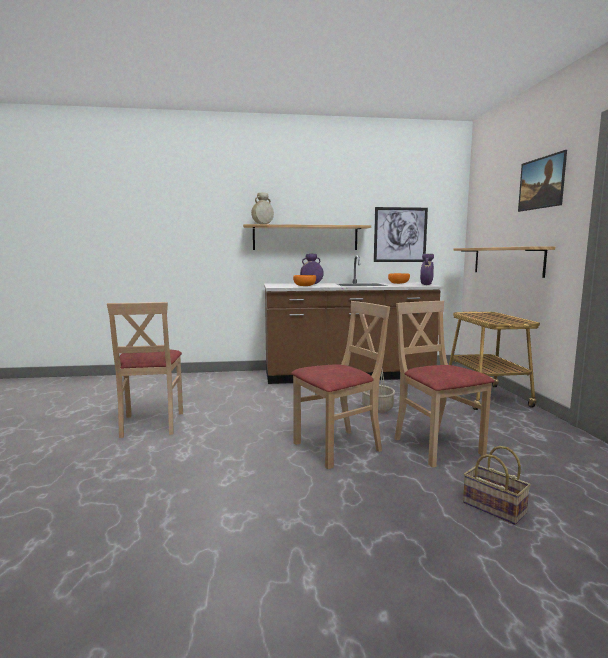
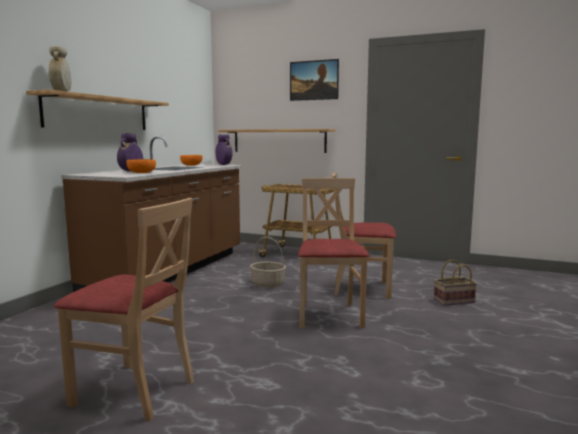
camera: 60 degrees left, 0 degrees up
picture [374,207,428,262] -> none

